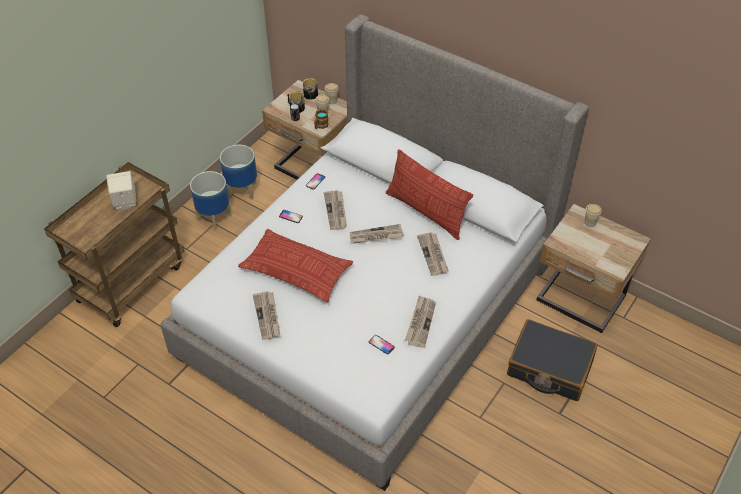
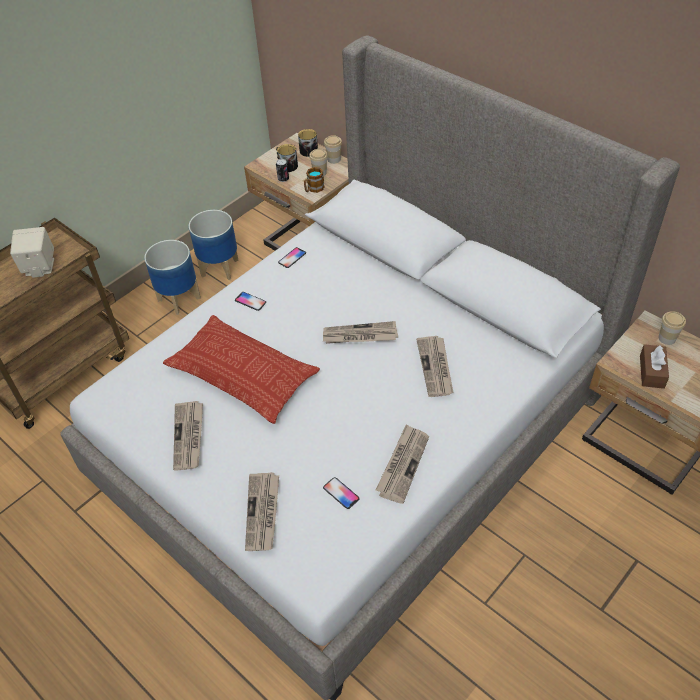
camera: 10 degrees right, 0 degrees up
newspaper [324,190,347,230] -> newspaper moved to [245,472,279,551]
pillow [386,149,473,240] -> none
black suitcase [507,319,598,401] -> none
none -> brown tissue box [640,344,669,389]

